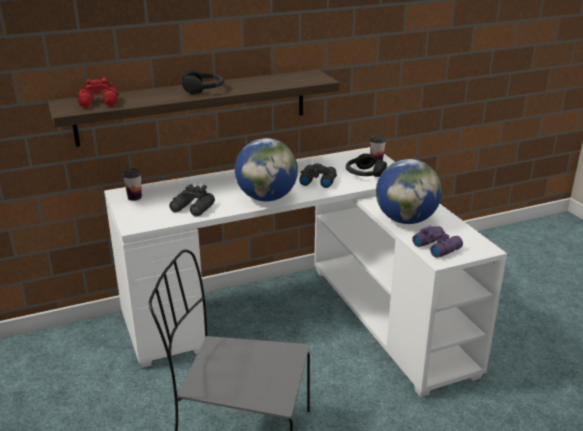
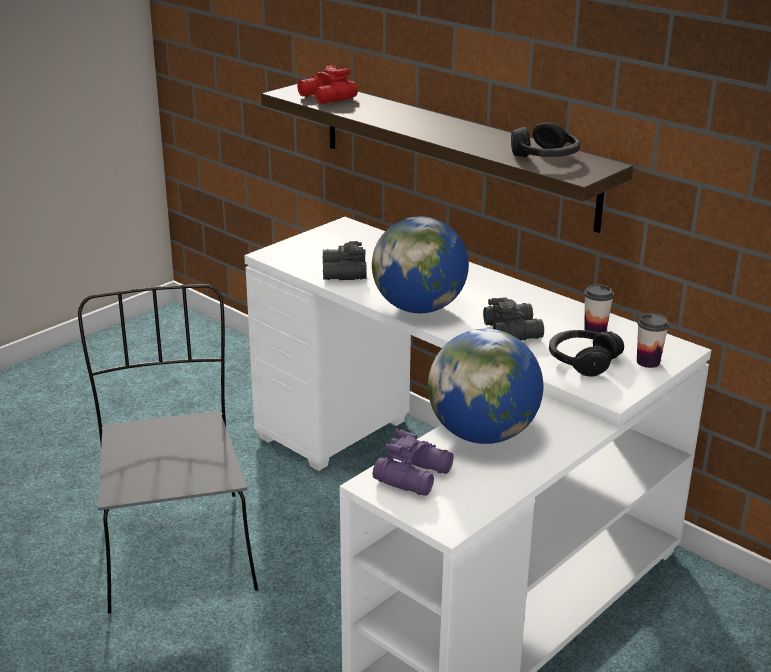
camera: 65 degrees right, 0 degrees up
cup [123,168,142,201] -> cup moved to [584,284,614,333]
black headphones [182,70,224,94] -> black headphones moved to [511,122,580,157]

